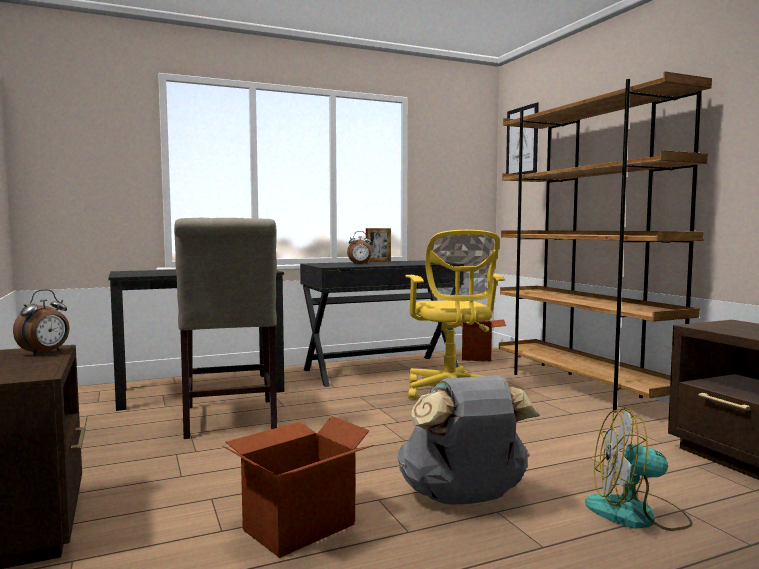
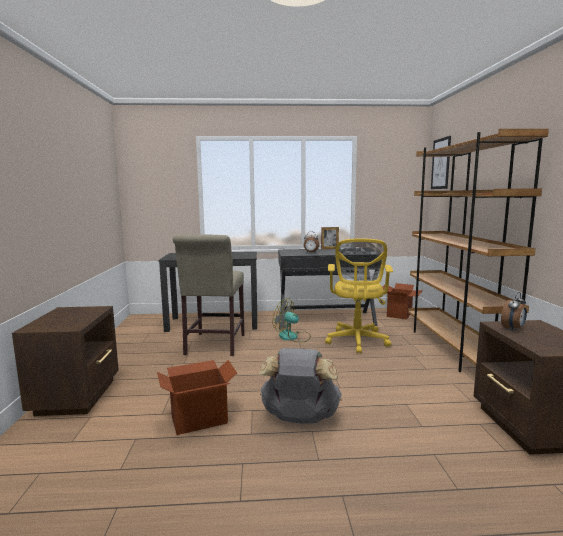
camera: 20 degrees right, 5 degrees up
alarm clock [13,289,70,355] -> alarm clock moved to [501,292,527,331]
fan [585,407,693,531] -> fan moved to [273,298,311,342]

